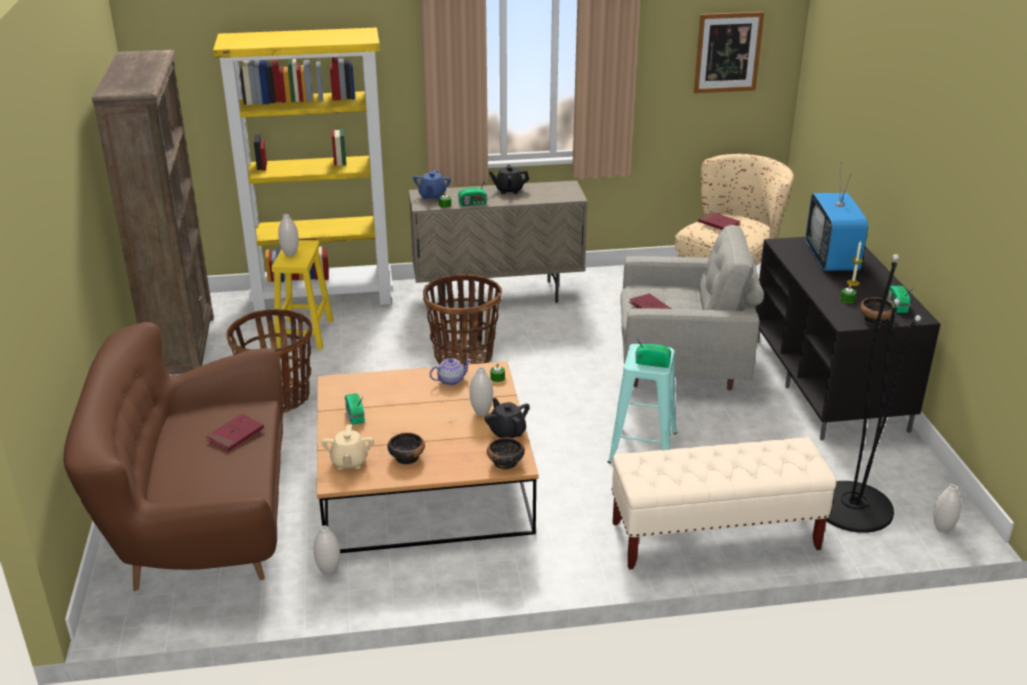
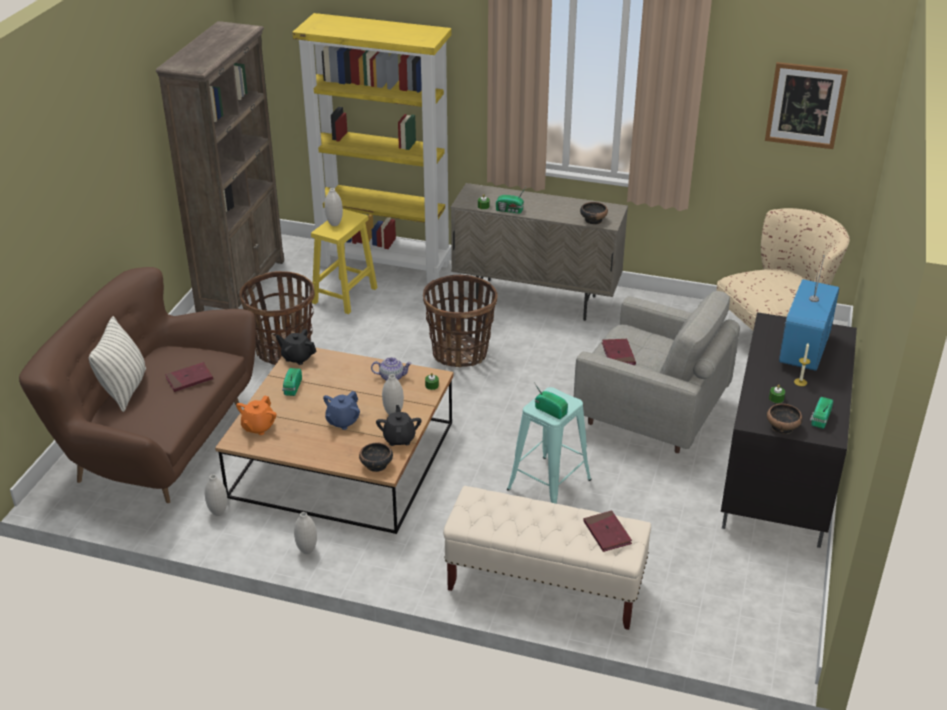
camera: 25 degrees right, 5 degrees up
beige teapot [321,424,374,469] -> orange teapot [236,396,277,435]
bowl [387,432,425,464] -> bowl moved to [580,202,608,224]
blue teapot [413,170,451,200] -> blue teapot moved to [323,391,360,430]
black teapot [489,165,529,194] -> black teapot moved to [276,329,316,365]
red book [698,212,741,230] -> red book moved to [583,510,632,552]
black floor lamp [826,254,921,533] -> none
white vase [933,484,962,533] -> white vase moved to [294,512,317,554]
none -> pillow [88,316,146,412]

